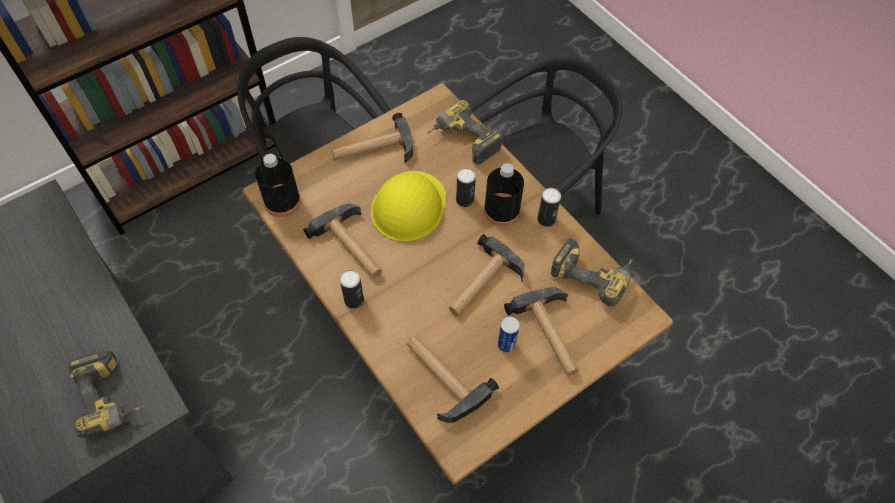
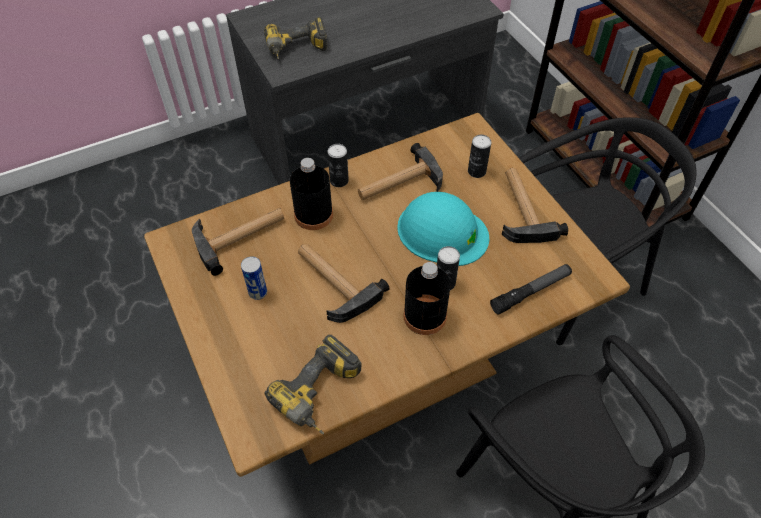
camera: 100 degrees right, 5 degrees down
black bottle [255,154,301,217] -> black bottle moved to [290,158,333,230]
yellow hard hat [371,171,446,242] -> turquoise hard hat [397,192,489,266]
power drill [427,100,503,165] -> flashlight [490,264,572,315]
hammer [504,287,579,376] -> none
can [537,188,561,227] -> can moved to [468,134,491,178]

